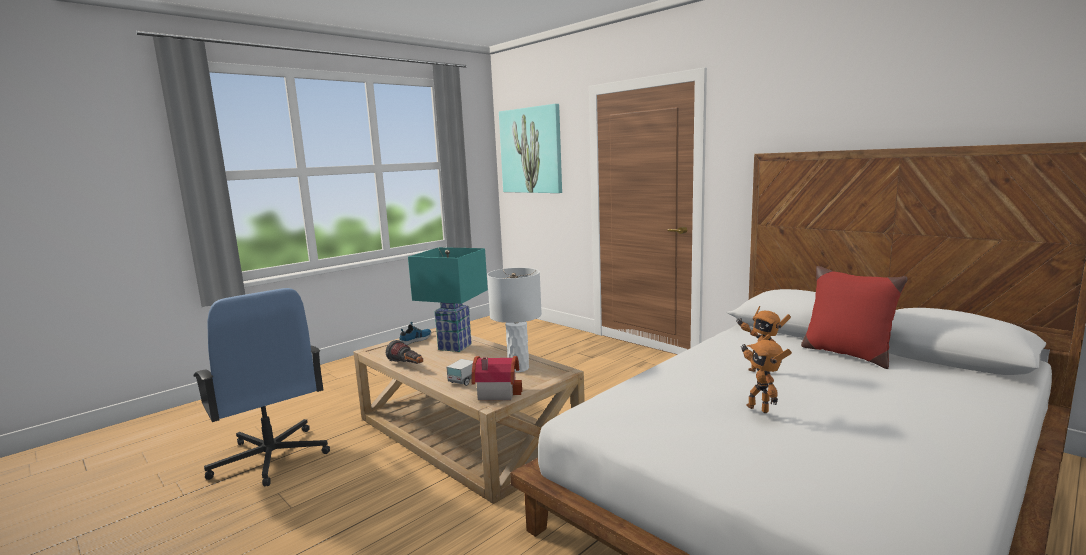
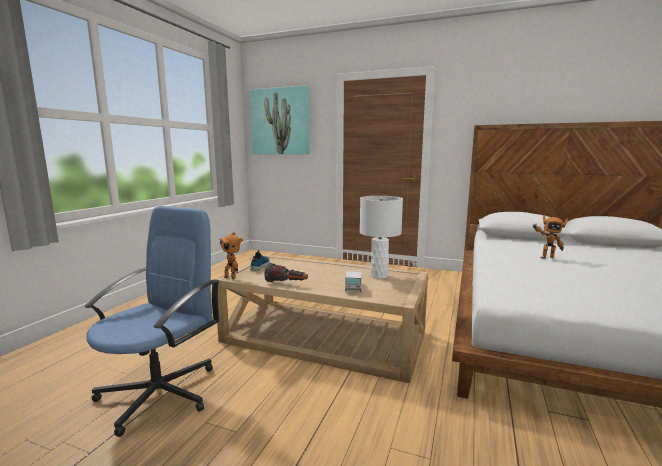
camera: 25 degrees left, 0 degrees up
blue office chair [193,288,330,486] -> blue office chair turned 90 degrees counterclockwise [85,206,220,437]
turquoise table lamp [408,247,488,352] -> none
toy house [472,356,522,400] -> none
toy robot [740,334,792,413] -> toy robot moved to [219,232,243,279]
red pillow [801,266,908,369] -> none

